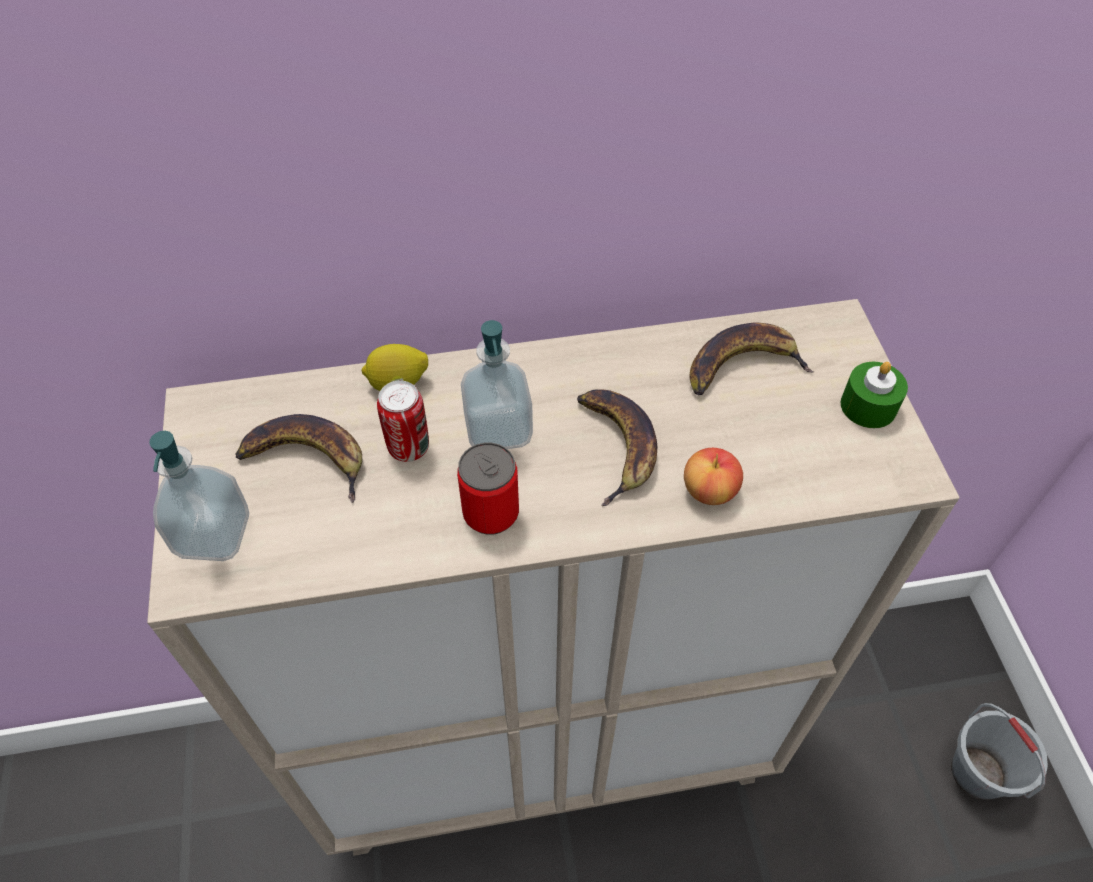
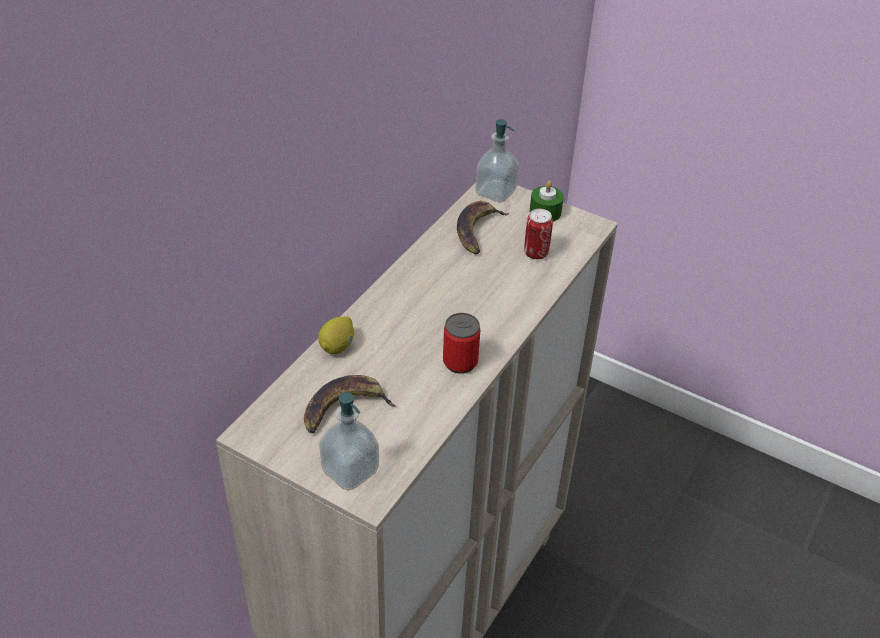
camera: 50 degrees left, 10 degrees down
can [377,381,429,462] -> can moved to [524,208,553,259]
soap dispenser [461,320,533,449] -> soap dispenser moved to [475,119,519,203]
banana [577,389,657,506] -> none
apple [684,448,743,505] -> none
grey bucket [951,703,1048,800] -> none

